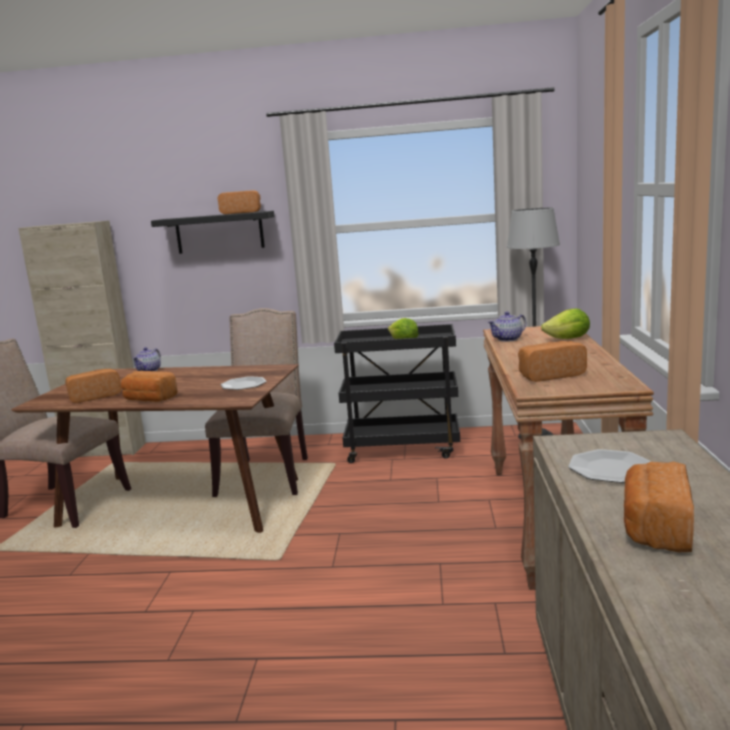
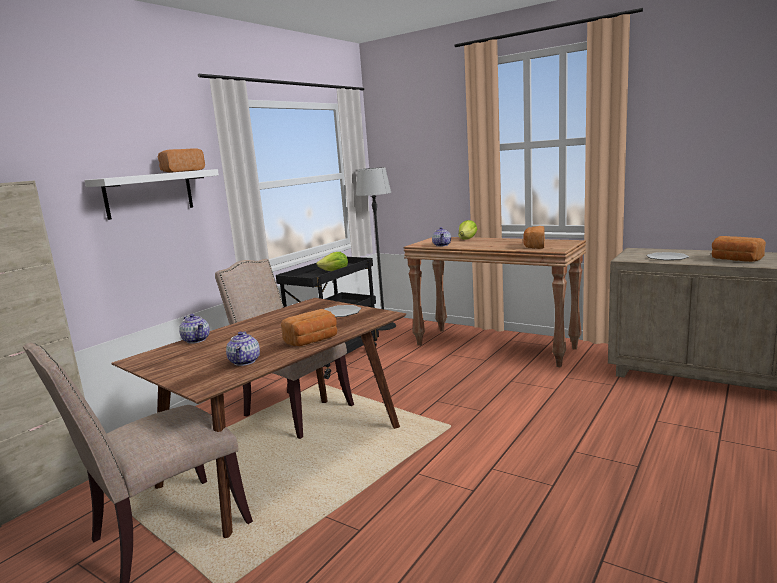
camera: 60 degrees left, 0 degrees up
bread [65,369,121,403] -> teapot [226,331,260,366]
black shelf [151,211,274,254] -> white shelf [84,169,219,220]

